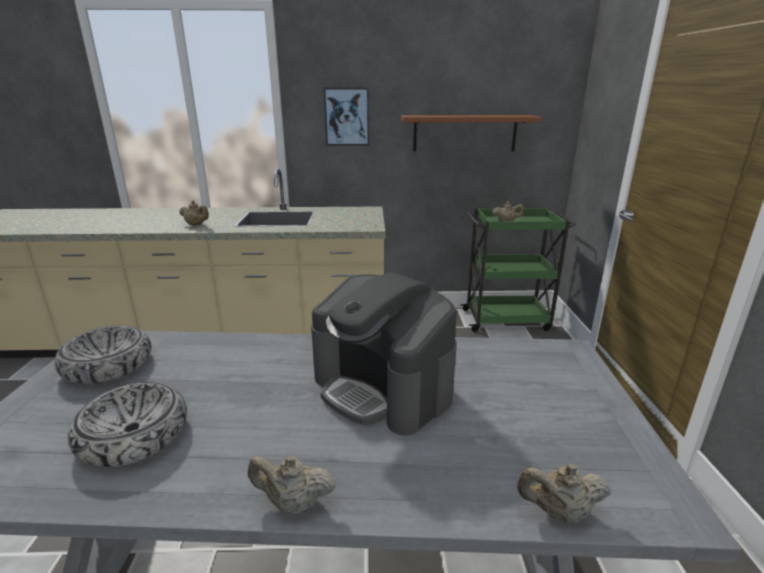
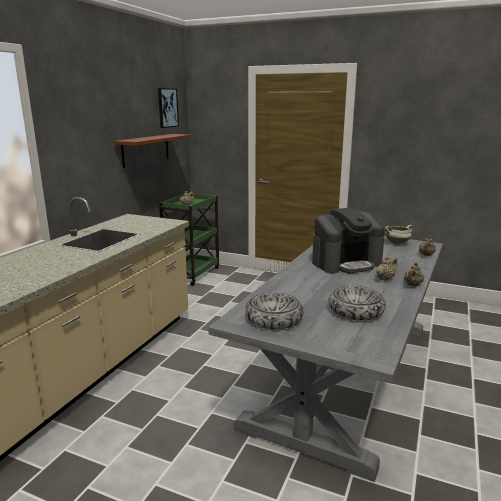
camera: 65 degrees left, 5 degrees down
beige teapot [180,200,209,226] -> beige teapot moved to [376,256,398,281]
picture [324,88,369,146] -> picture moved to [158,88,179,128]
none -> white cooking pot [385,225,413,245]

